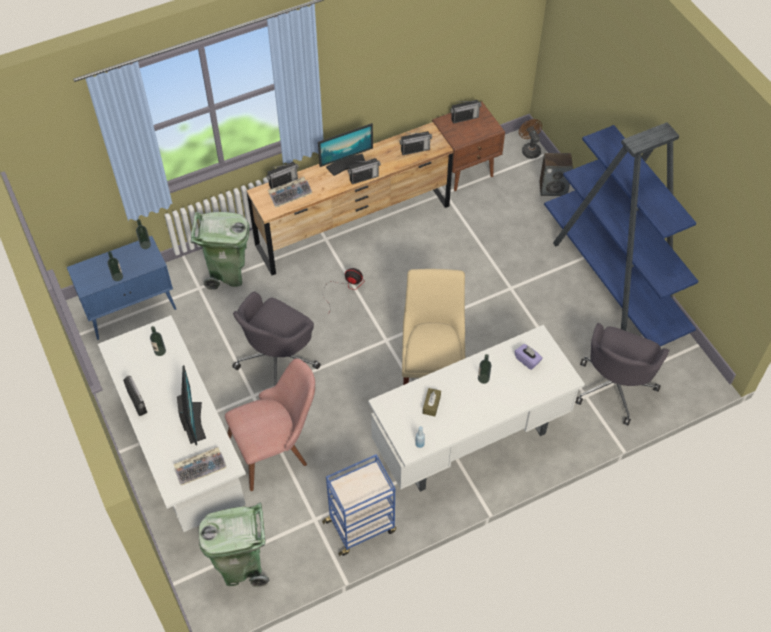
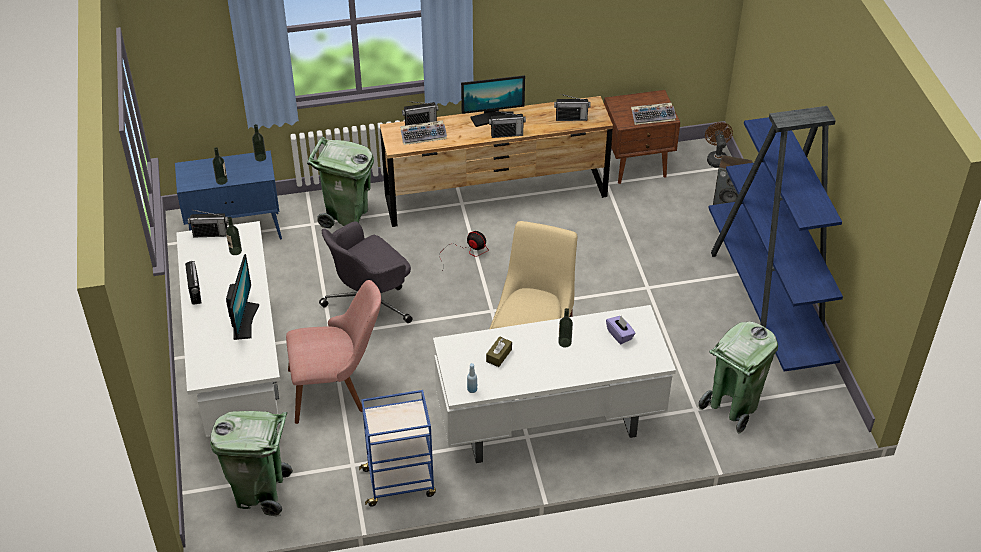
camera: 15 degrees right, 10 degrees down
keyboard [174,447,226,486] -> keyboard moved to [631,103,676,125]
radio [450,100,482,124] -> radio moved to [188,210,228,238]
grey office chair [575,323,669,426] -> green trash can [699,322,778,433]

